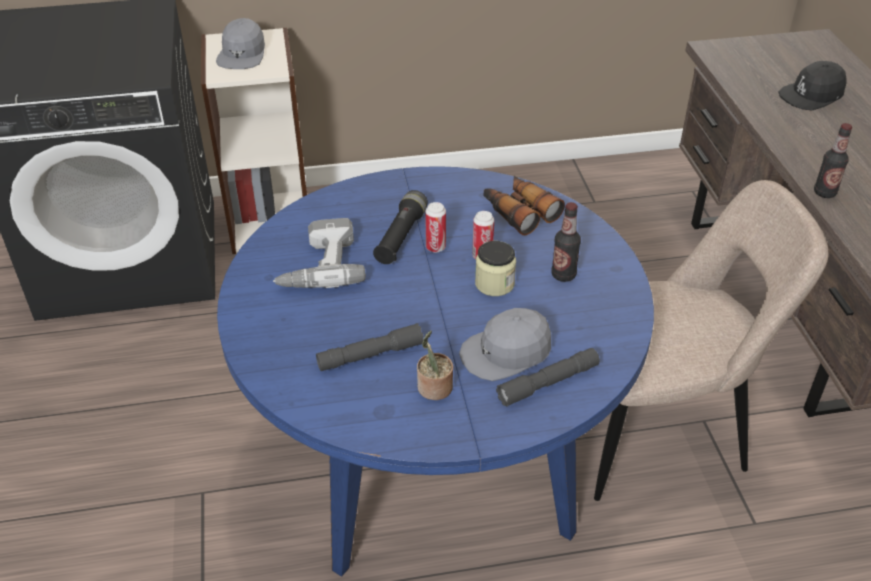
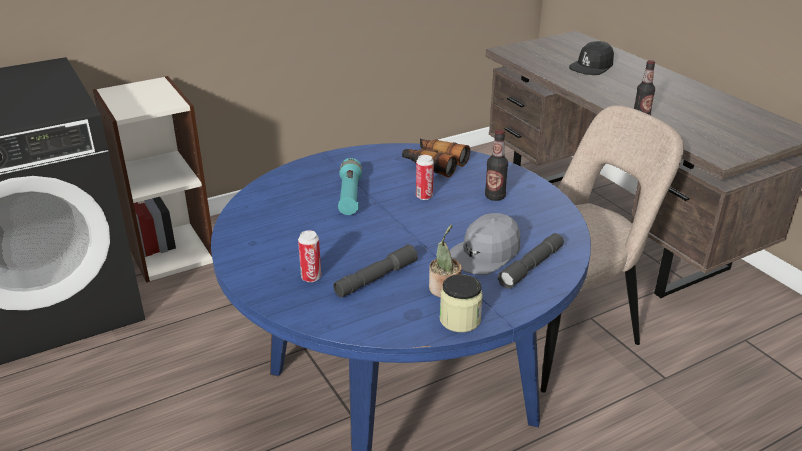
camera: 20 degrees left, 10 degrees down
grey cap [216,18,265,69] -> none
power drill [273,218,366,288] -> none
black flashlight [373,190,428,264] -> turquoise flashlight [338,158,362,215]
can [425,202,446,252] -> can moved to [298,230,321,282]
jar [475,241,516,296] -> jar moved to [440,274,483,332]

